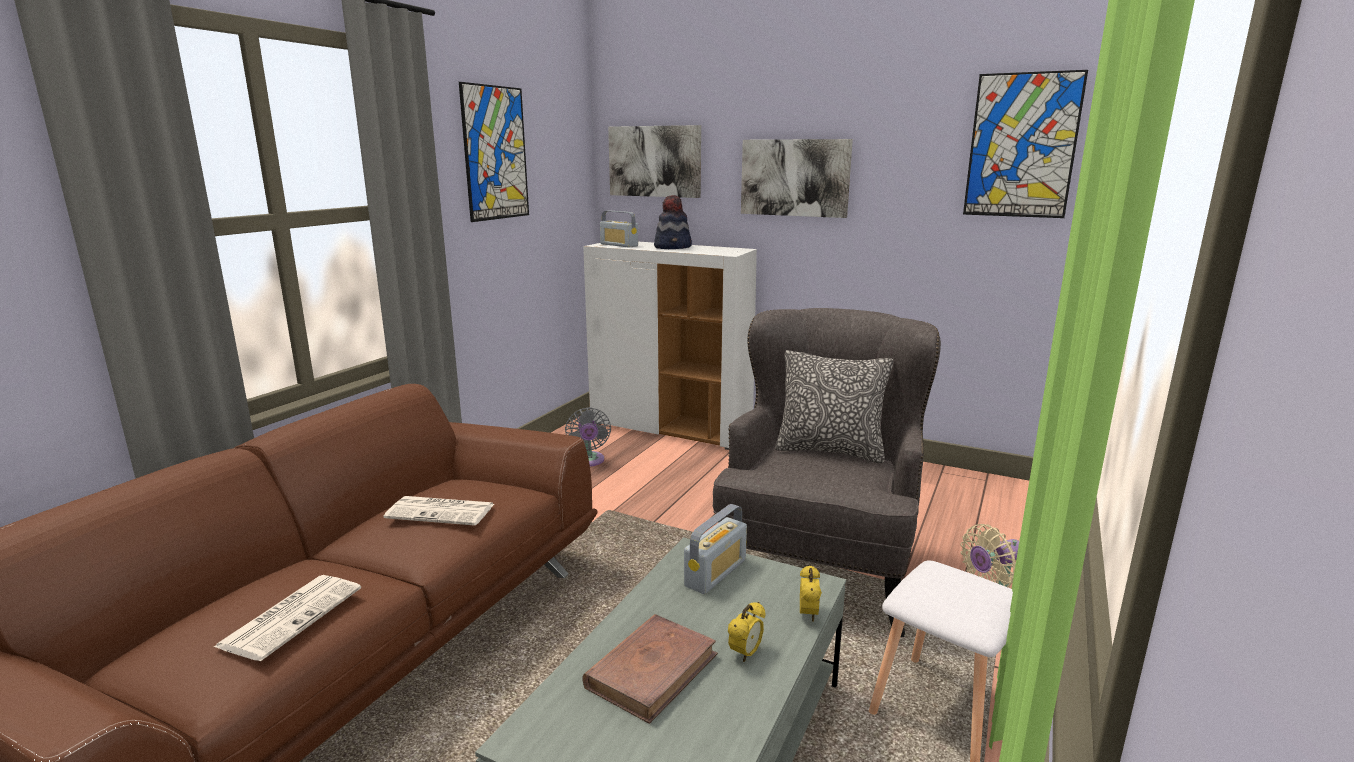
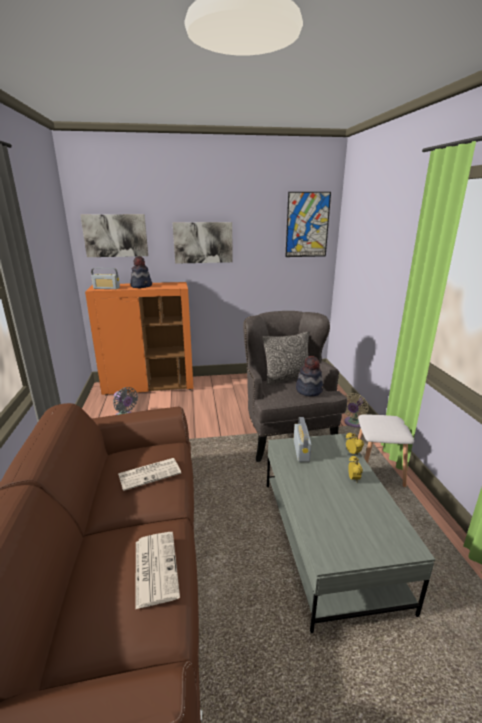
camera: 35 degrees left, 5 degrees up
picture [459,82,529,222] -> none
brown book [582,614,718,724] -> none
white cabinet [583,242,757,450] -> orange cabinet [85,282,194,395]
none -> hat [296,356,323,396]

